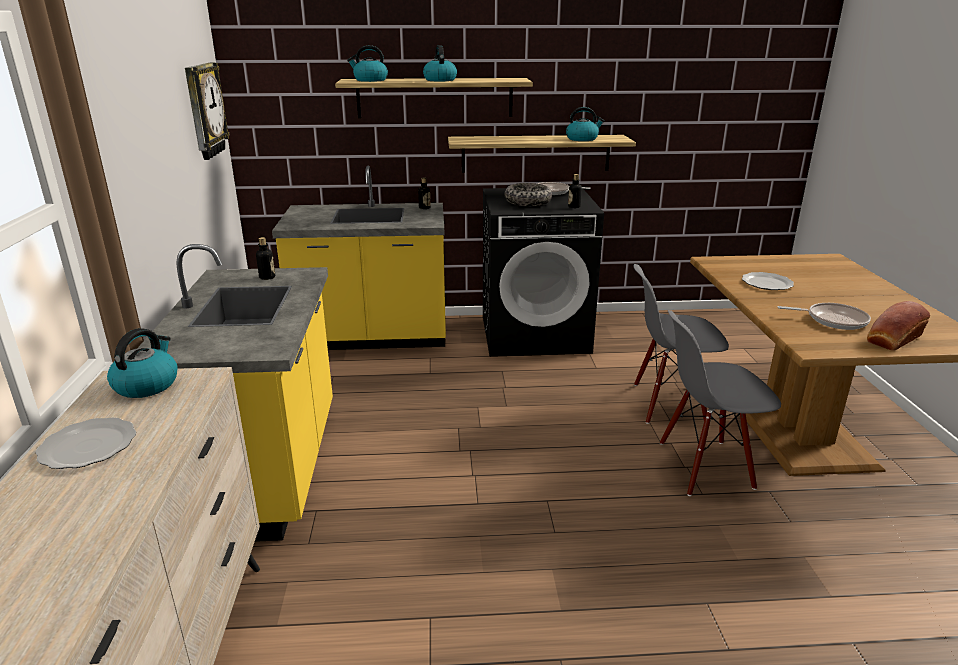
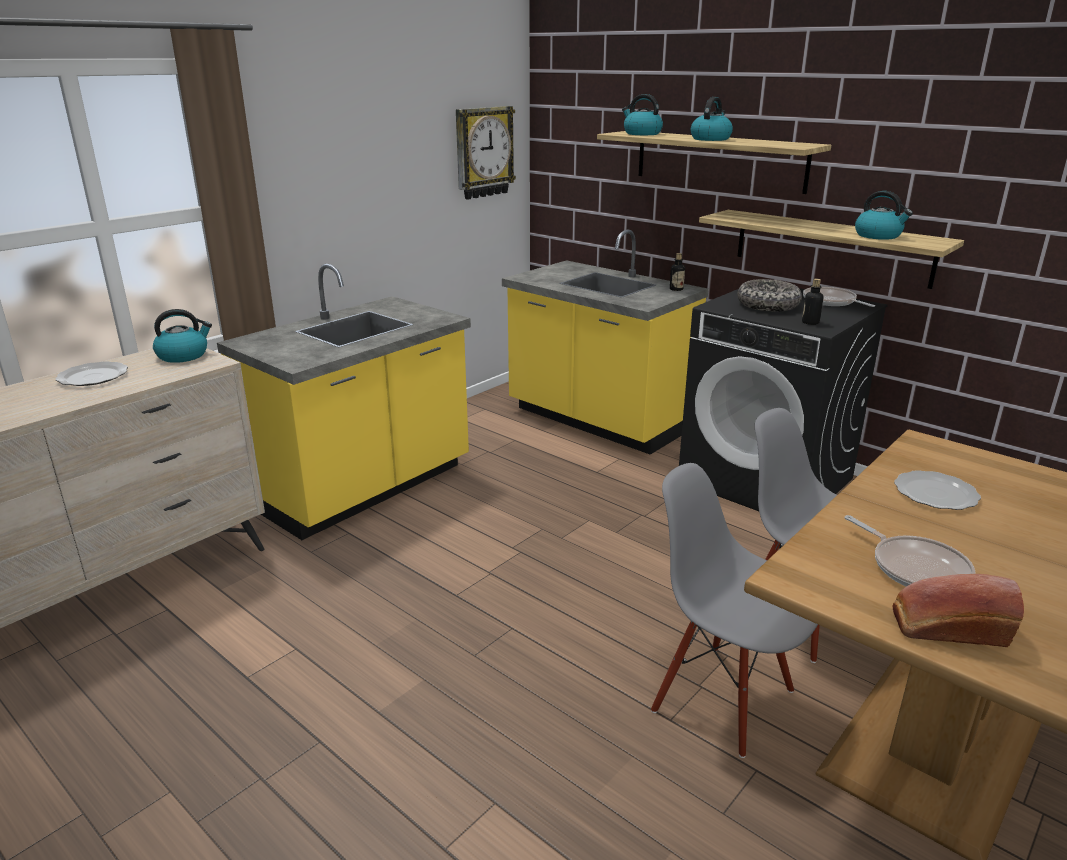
camera: 45 degrees right, 0 degrees up
bottle [256,237,275,280] -> none

